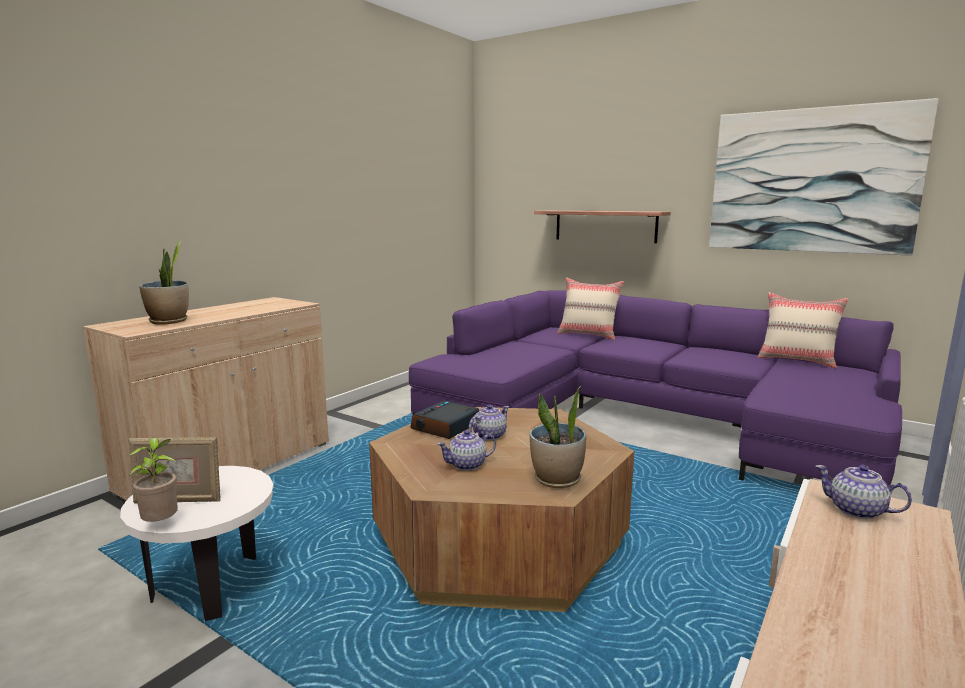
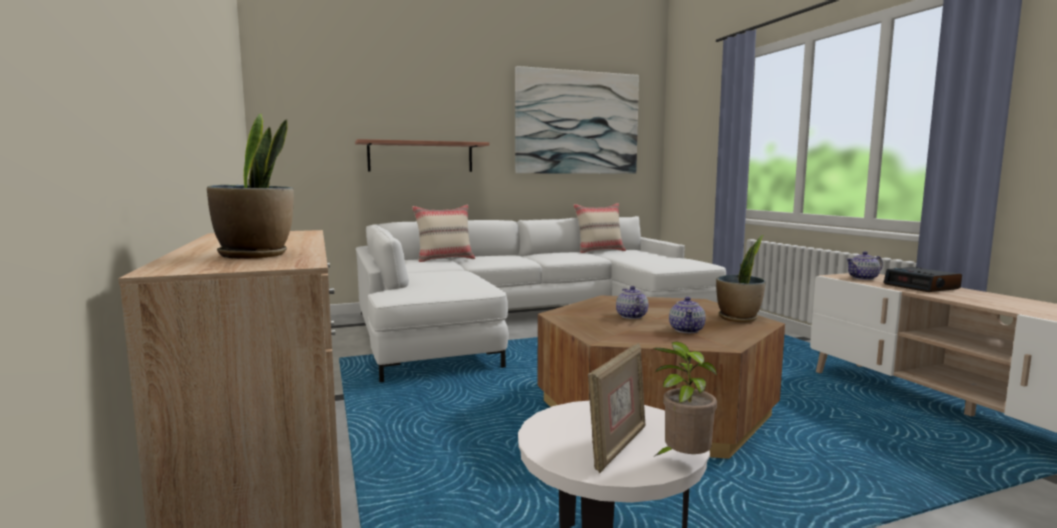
camera: 55 degrees left, 5 degrees down
purple sofa [409,290,902,485] -> white sofa [356,216,726,382]
alarm clock [410,400,479,439] -> alarm clock moved to [883,267,962,292]

